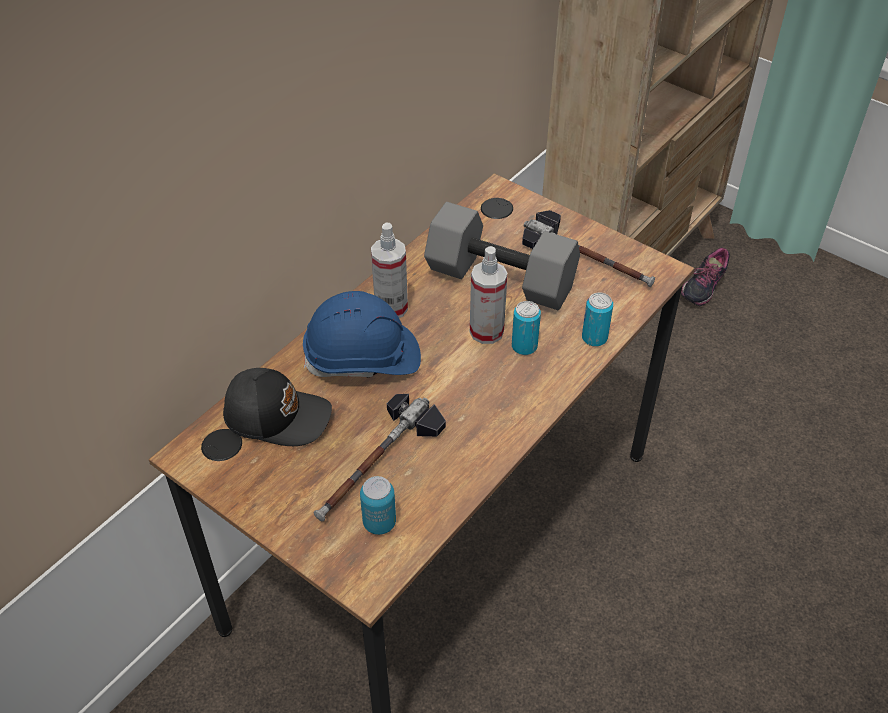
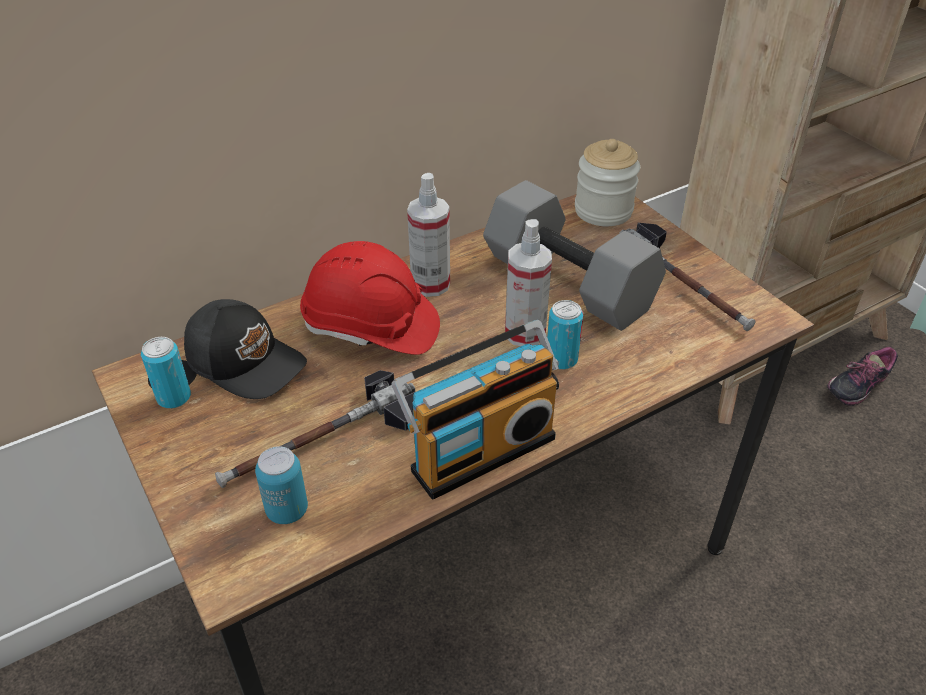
camera: 20 degrees right, 5 degrees down
blue hard hat [303,291,421,378] -> red hard hat [300,241,440,355]
can [582,292,613,347] -> can moved to [141,337,191,409]
none -> radio [392,320,559,500]
none -> jar [575,139,640,226]

